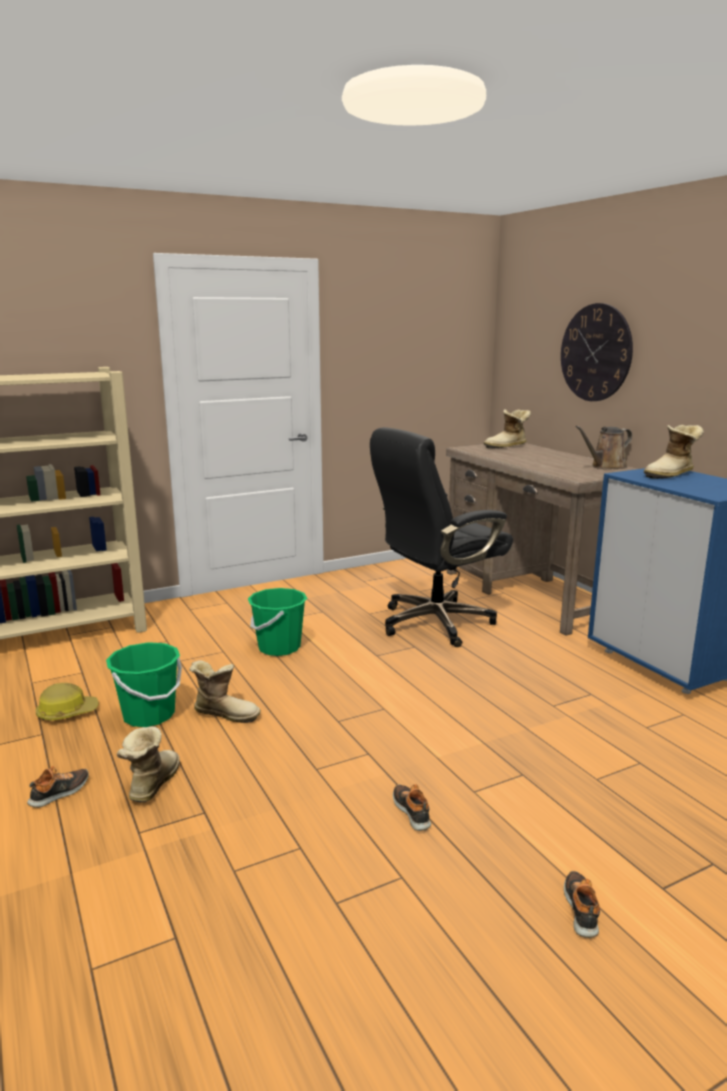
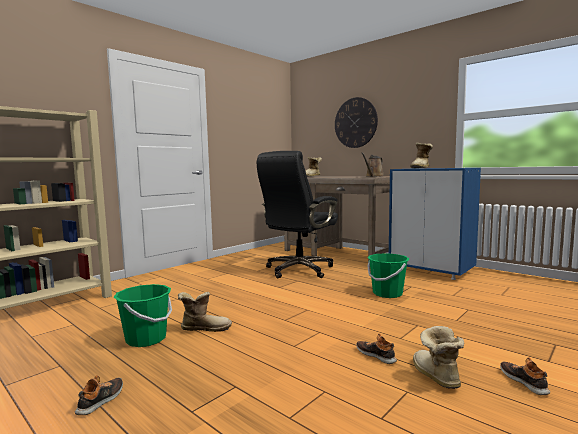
camera: 20 degrees left, 10 degrees down
hard hat [35,683,98,721] -> none
boot [117,726,180,803] -> boot moved to [413,326,464,389]
green bucket [248,588,307,656] -> green bucket moved to [367,253,410,298]

